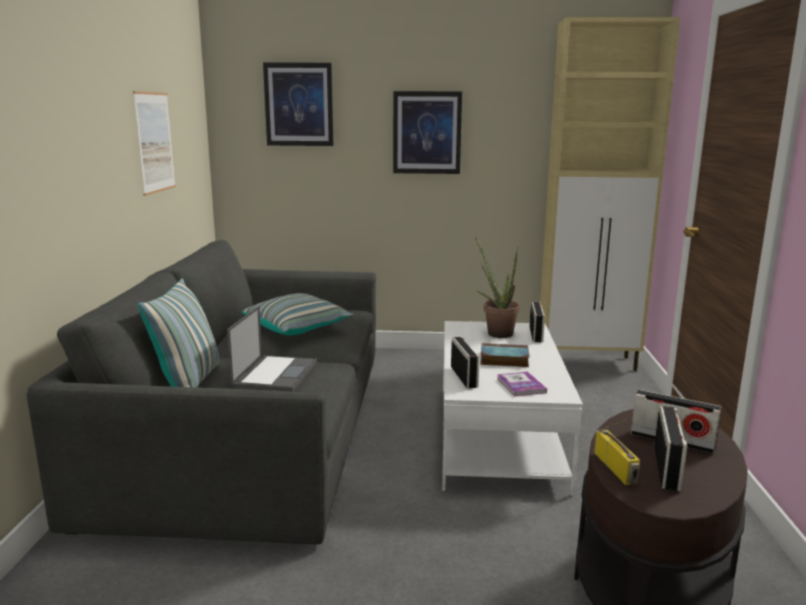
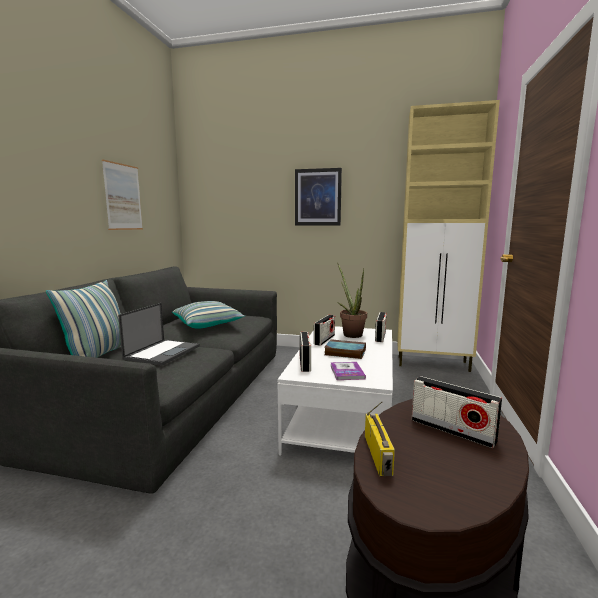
camera: 10 degrees right, 5 degrees down
picture [263,63,333,146] -> none
radio [654,406,687,491] -> radio moved to [314,315,335,346]

